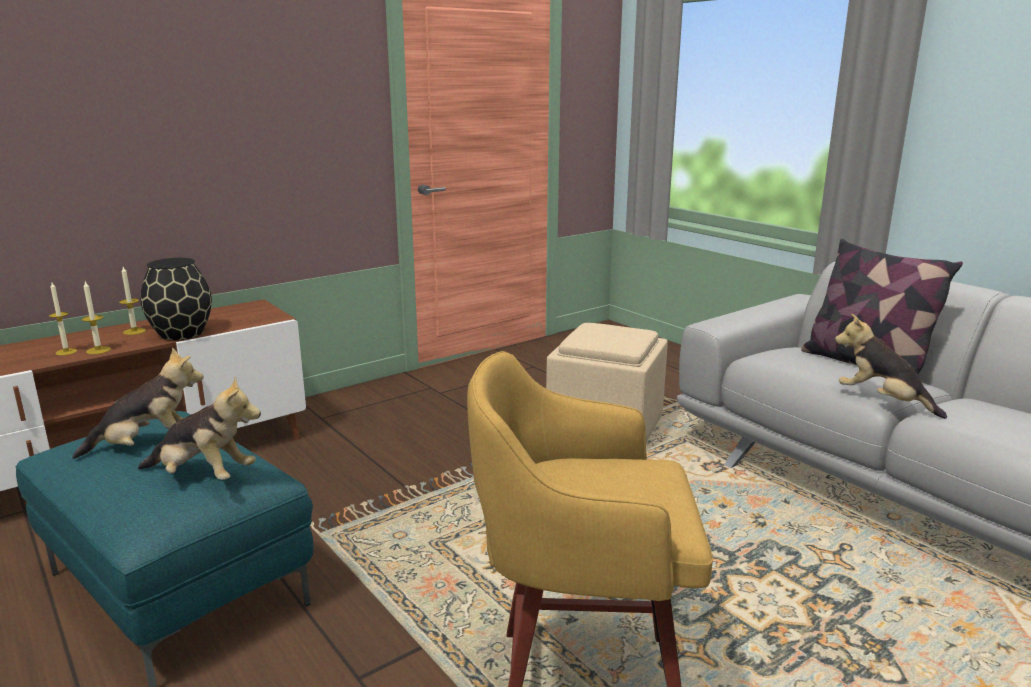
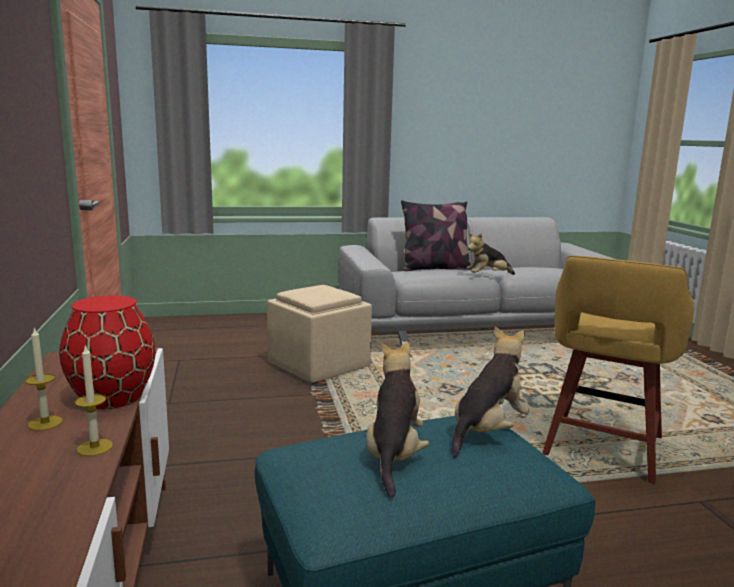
camera: 65 degrees left, 5 degrees down
candle [49,283,77,356] -> none
black vase [140,258,212,340] -> red vase [59,295,156,409]

